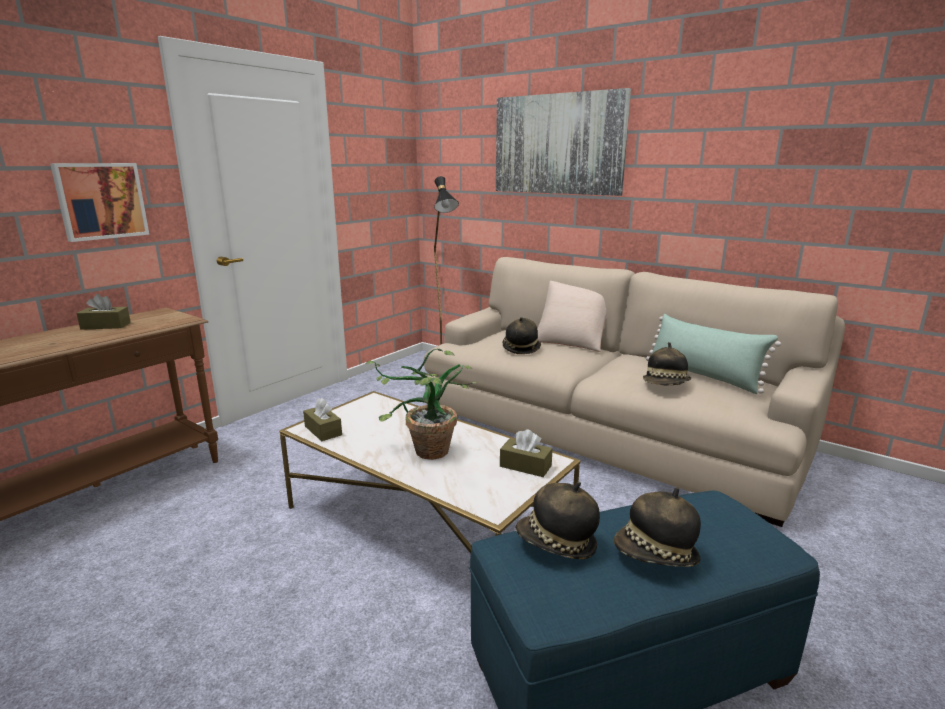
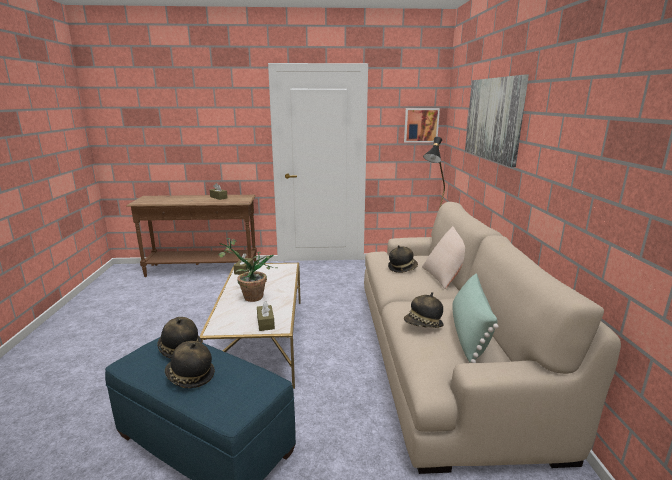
camera: 50 degrees right, 0 degrees up
picture [50,163,149,242] -> picture moved to [404,108,440,143]

